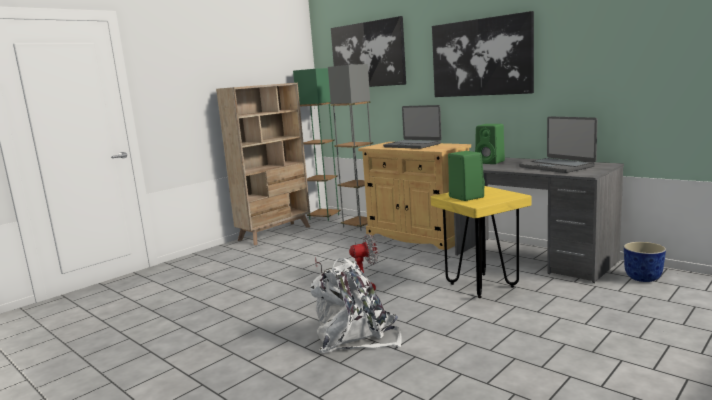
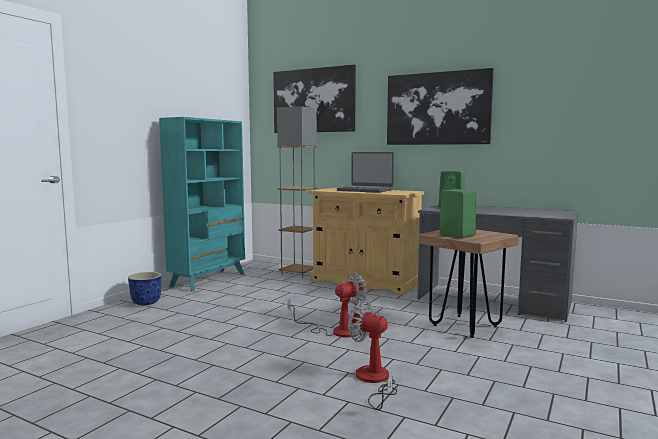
camera: 15 degrees left, 5 degrees down
beige bookcase [216,83,310,245] -> turquoise bookcase [159,117,245,292]
green floor lamp [293,68,341,221] -> none
white backpack [310,258,402,353] -> fan [348,301,397,410]
yellow stool [430,186,532,298] -> brown stool [419,229,519,338]
laptop [519,116,597,173] -> none
planter [624,242,666,282] -> planter moved to [128,272,162,305]

